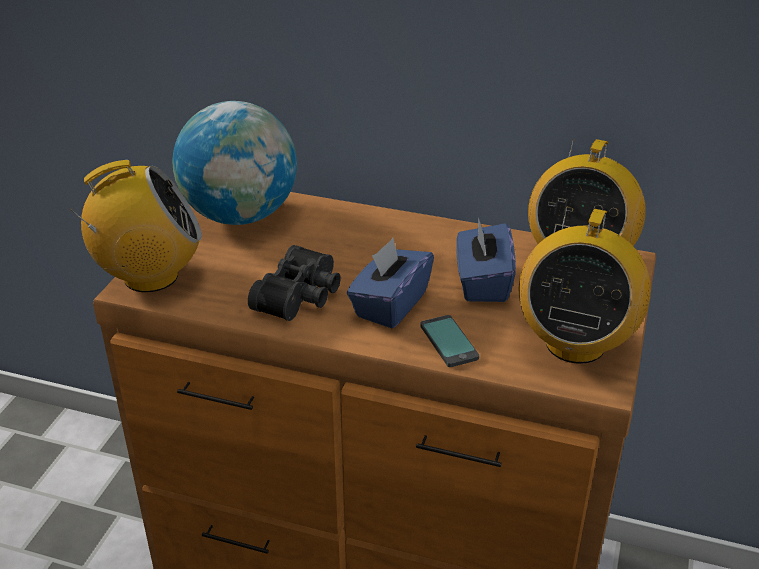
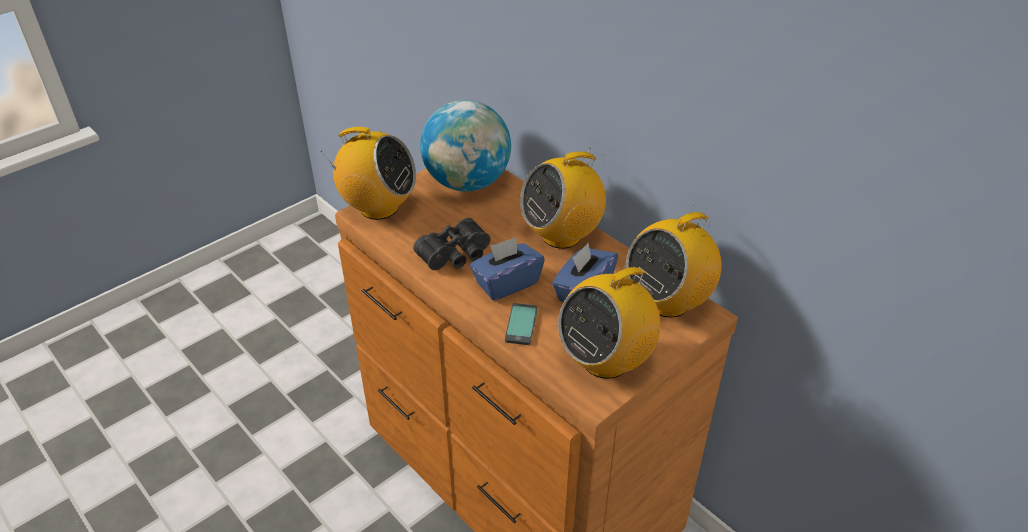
camera: 30 degrees right, 5 degrees up
none -> radio [520,148,606,249]

